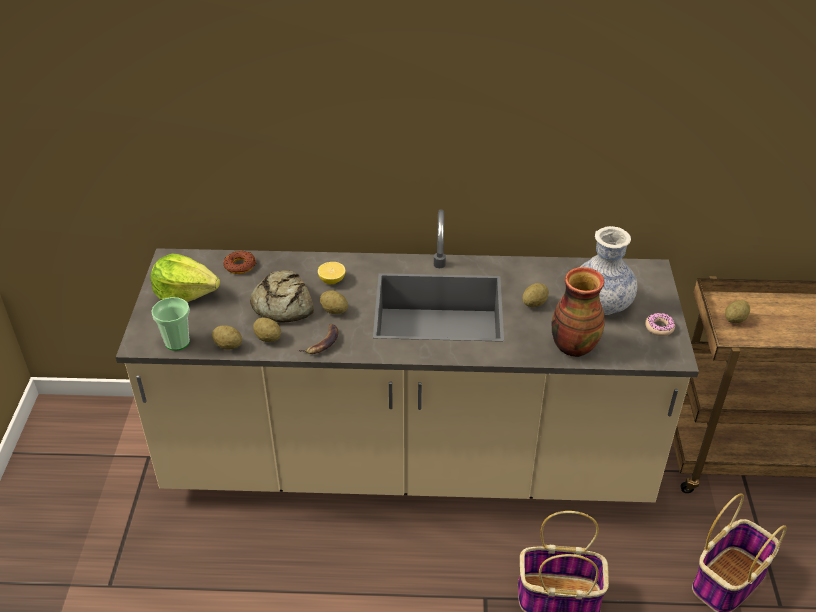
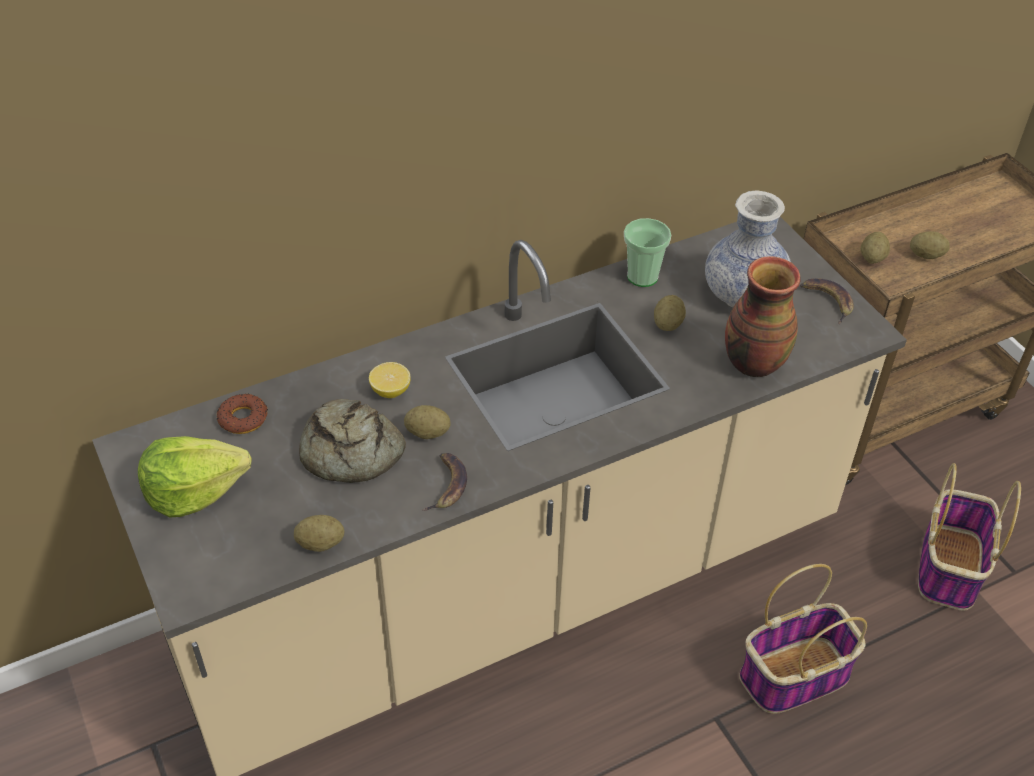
camera: 30 degrees left, 5 degrees up
cup [151,297,190,351] -> cup moved to [624,218,671,287]
potato [253,318,281,342] -> potato moved to [910,231,950,259]
donut [645,313,675,336] -> banana [800,278,854,324]

